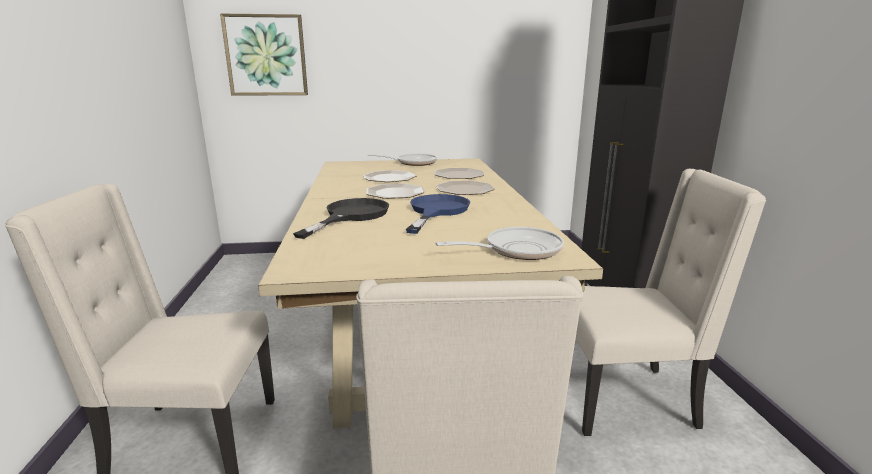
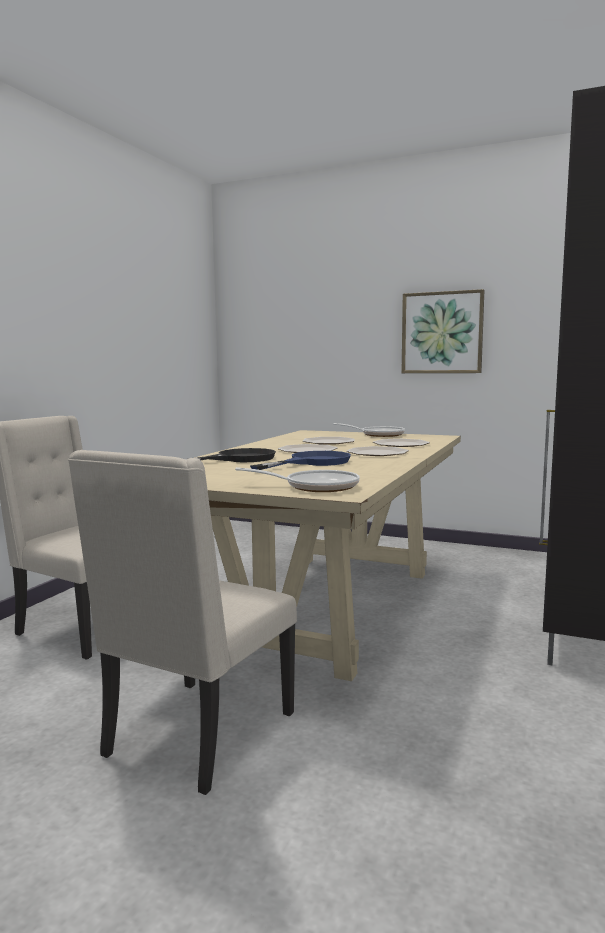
camera: 30 degrees right, 10 degrees down
picture [220,13,308,96] -> picture moved to [402,289,484,373]
beige chair [576,169,766,436] -> none

